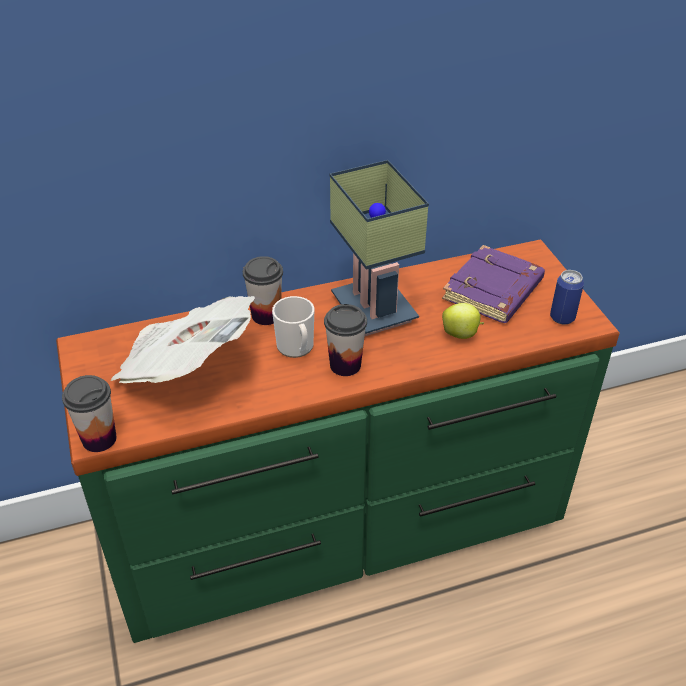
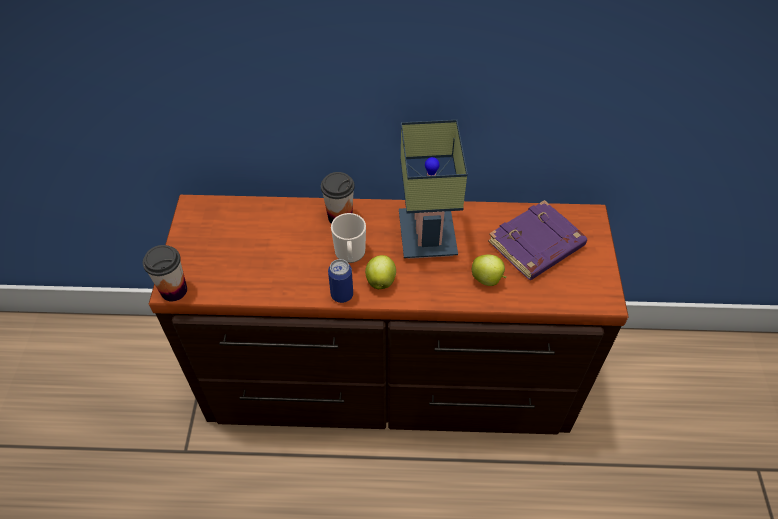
camera: 20 degrees right, 10 degrees up
green dresser [56,239,619,643] -> brown dresser [149,195,629,434]
newspaper [111,296,255,383] -> none
cup [324,304,367,376] -> apple [365,255,396,289]
can [550,270,584,325] -> can moved to [328,259,353,303]

